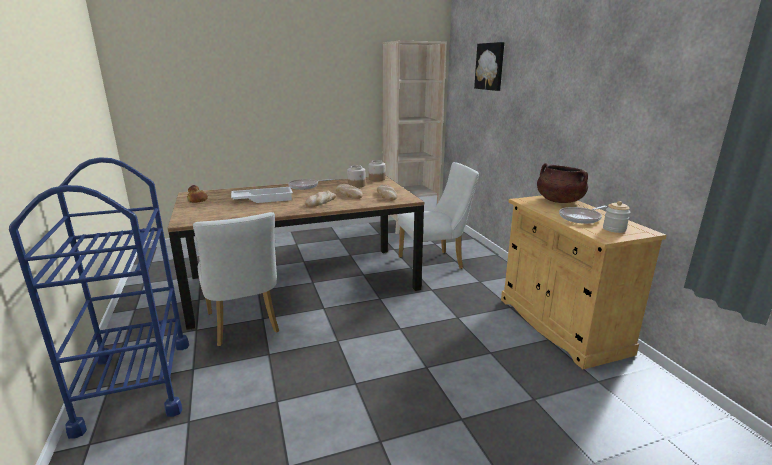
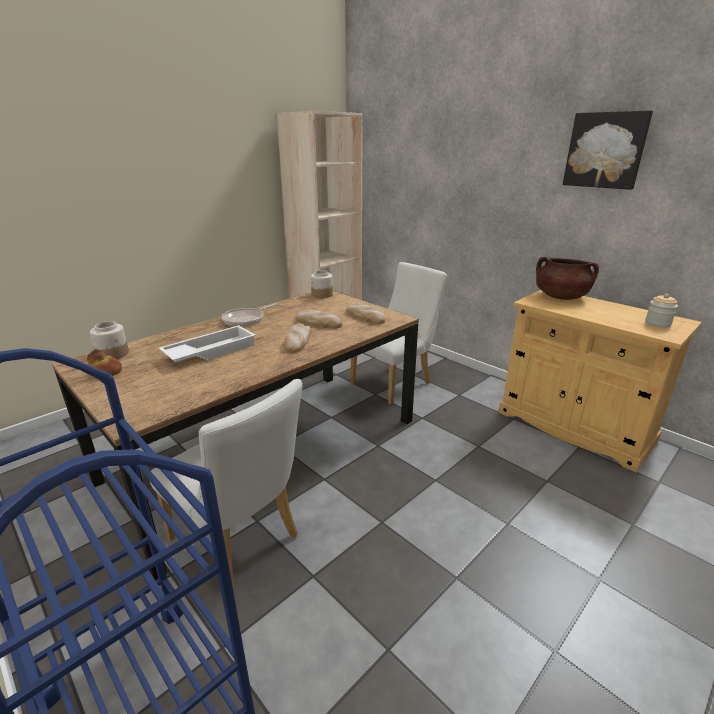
camera: 25 degrees left, 5 degrees up
jar [348,165,366,188] -> jar moved to [90,321,129,359]
picture [474,42,505,91] -> picture moved to [563,110,653,190]
frying pan [559,206,607,224] -> none

